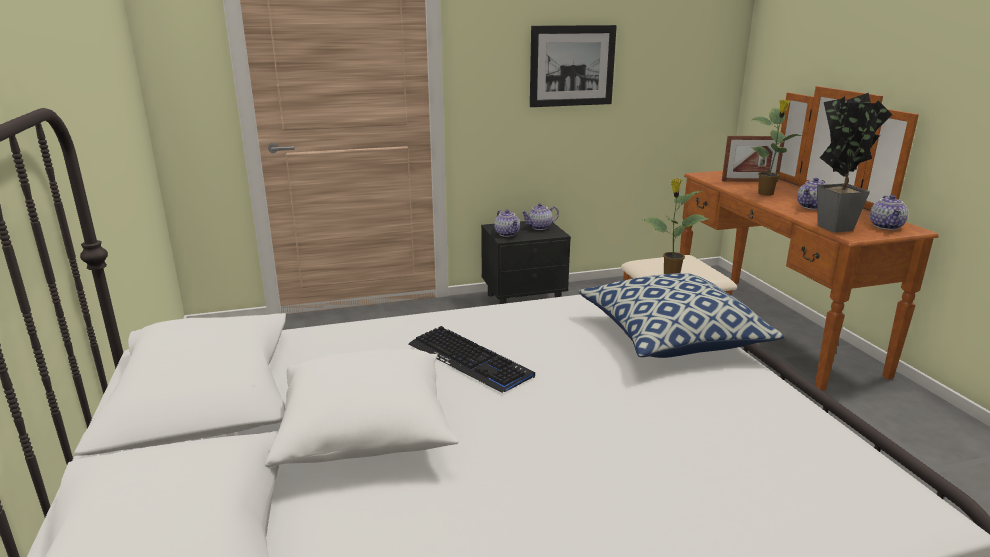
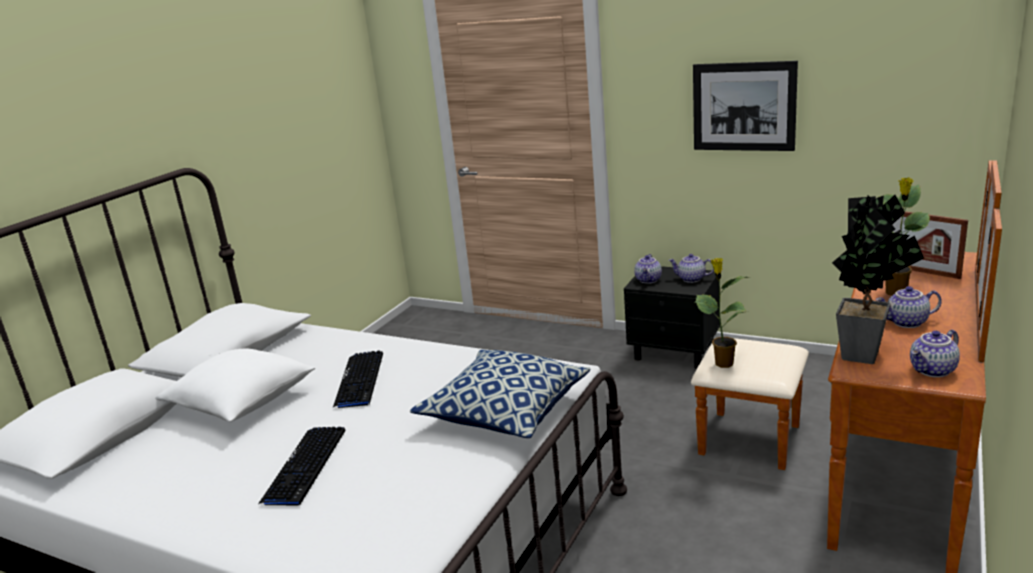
camera: 45 degrees right, 0 degrees up
none -> keyboard [258,427,346,506]

